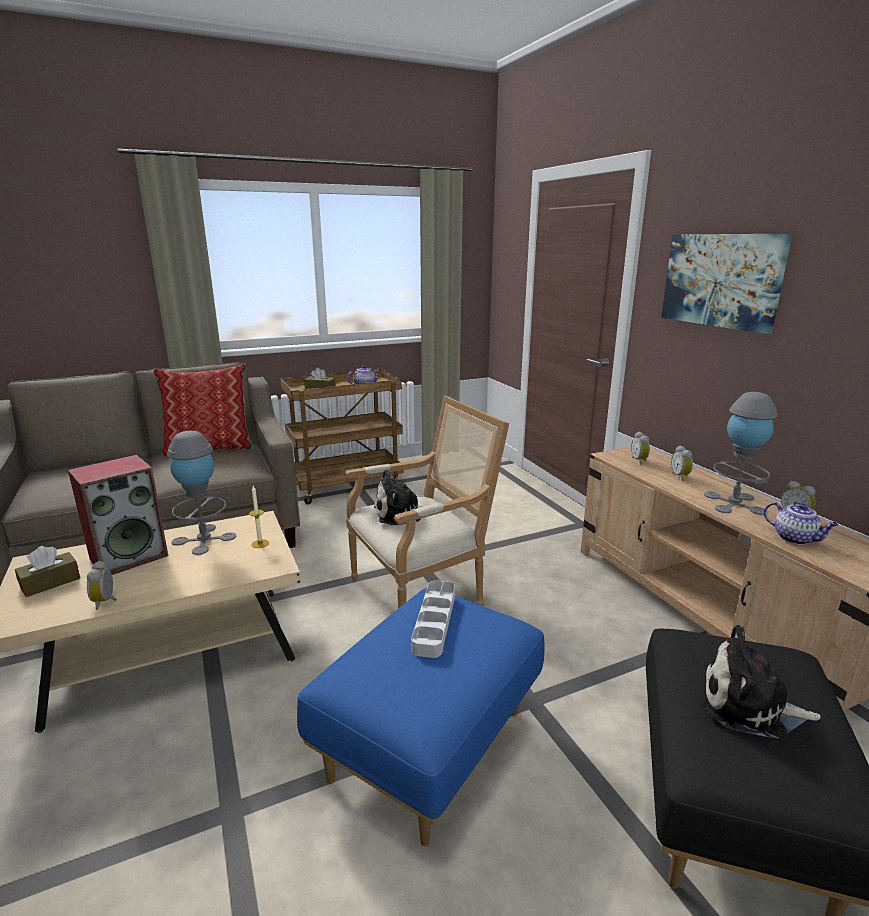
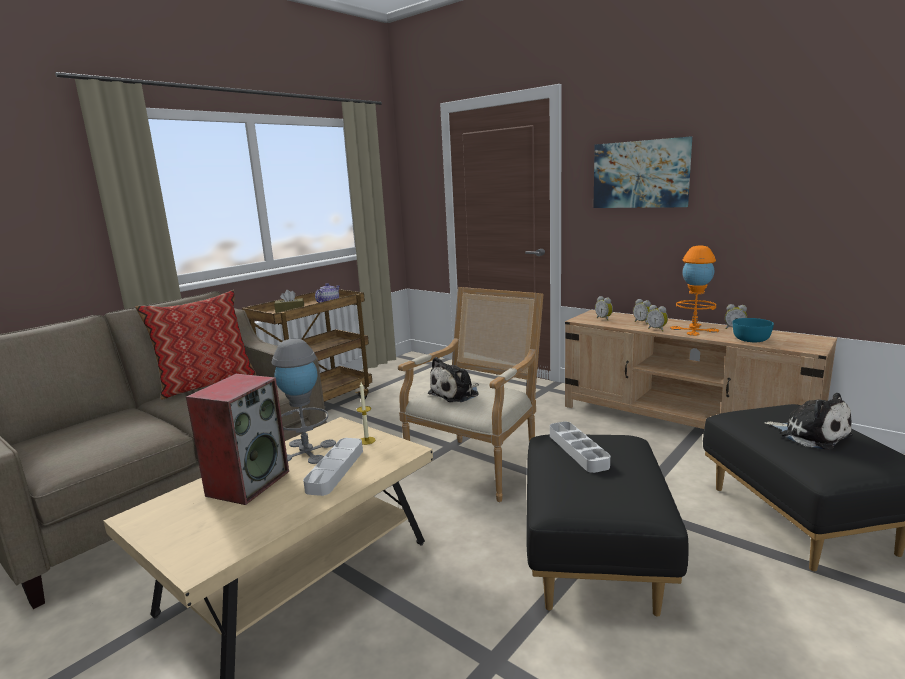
camera: 25 degrees left, 5 degrees down
brown tissue box [15,546,80,597] -> none
alarm clock [87,561,117,610] -> alarm clock moved to [647,305,668,331]
blue ottoman [297,588,544,846] -> black ottoman [526,435,689,617]
grey table lamp [704,392,778,515] -> orange table lamp [670,245,719,336]
plush toy [705,625,821,739] -> plush toy turned 120 degrees counterclockwise [764,393,853,450]
teapot [764,502,839,545] -> turquoise bowl [733,318,774,342]
none -> grey tray [303,438,363,496]

